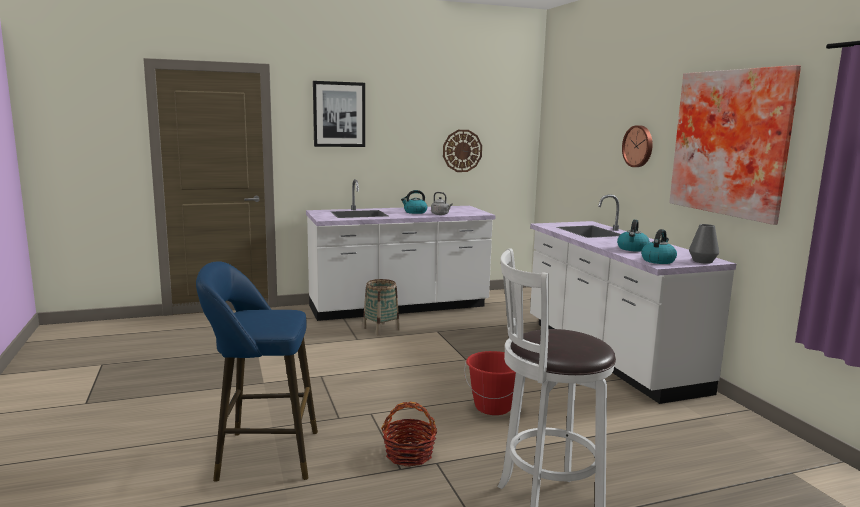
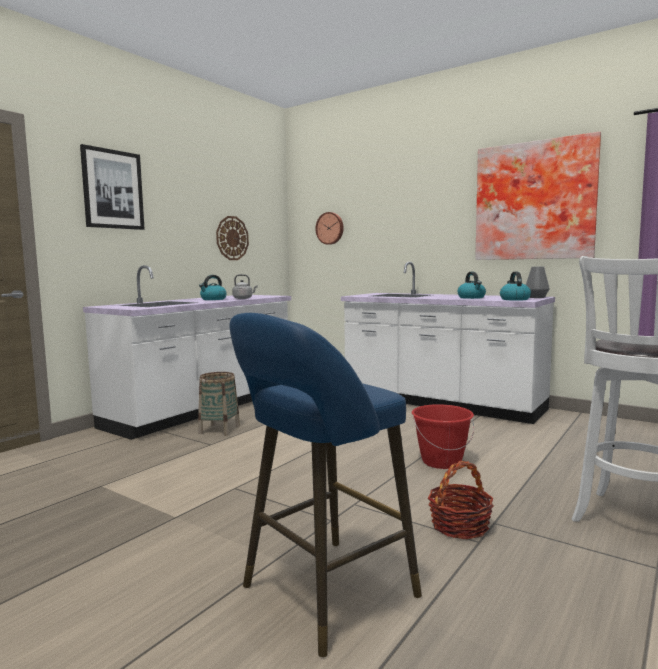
camera: 35 degrees left, 5 degrees down
wall clock [622,125,653,167] -> wall clock moved to [315,212,344,245]

